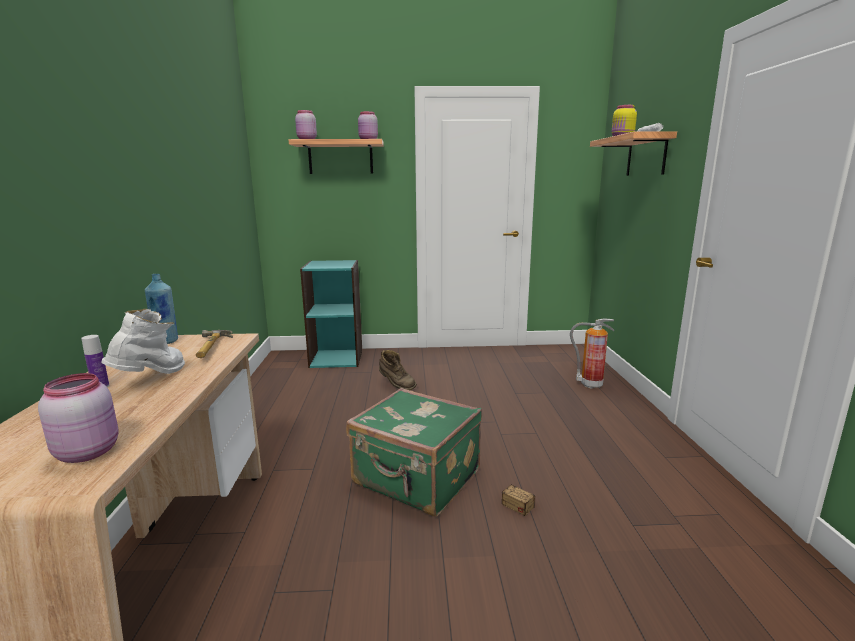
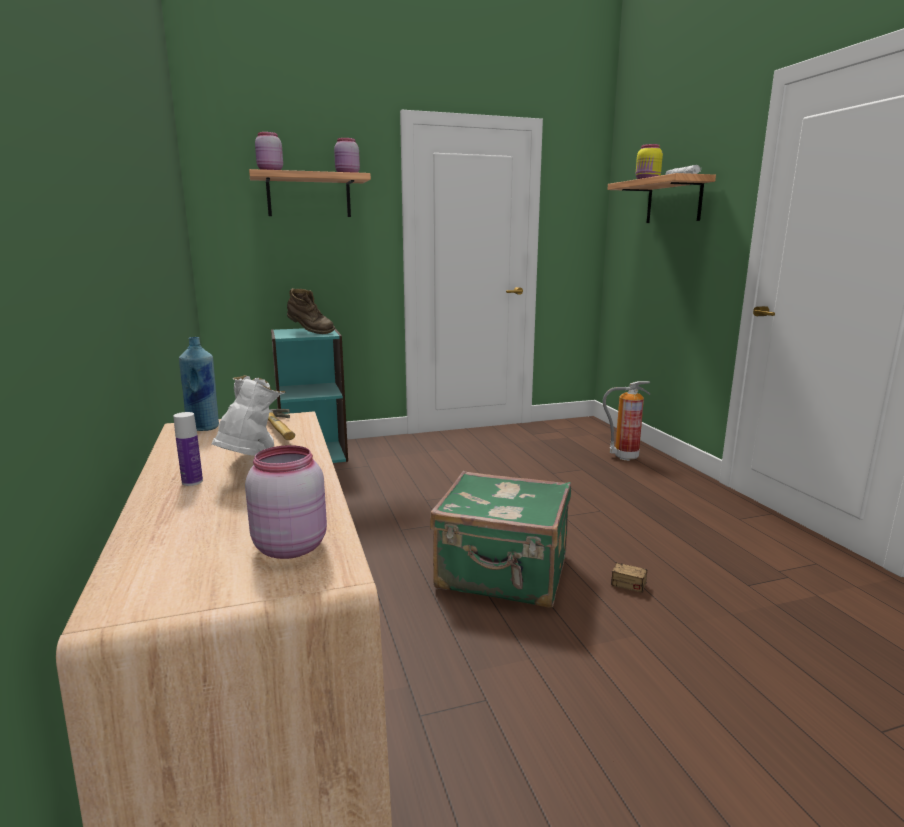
camera: 15 degrees left, 0 degrees up
brown boot [379,350,417,390] -> brown boot moved to [287,288,335,334]

